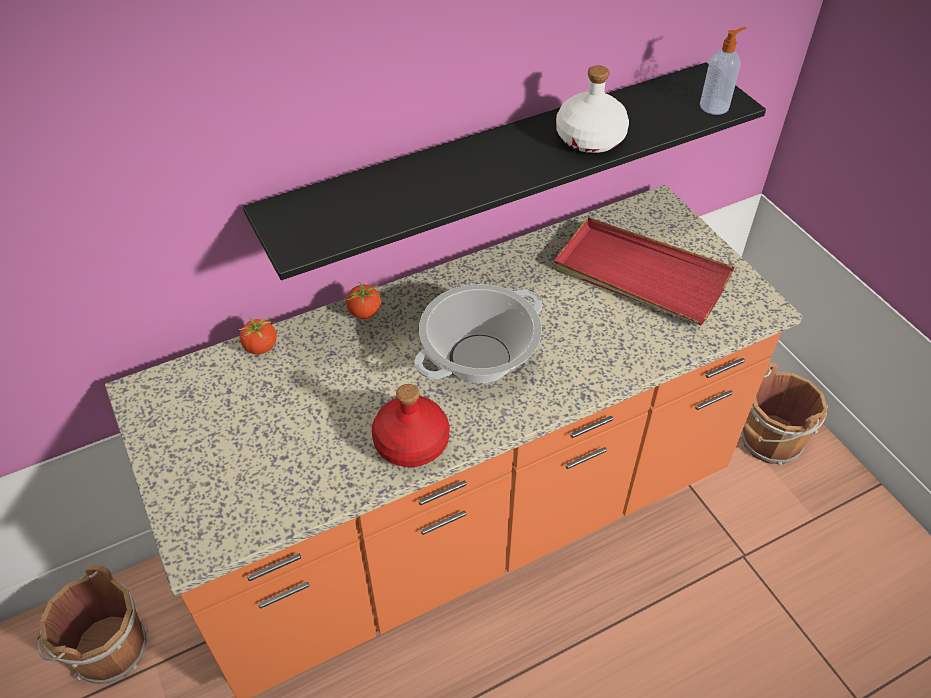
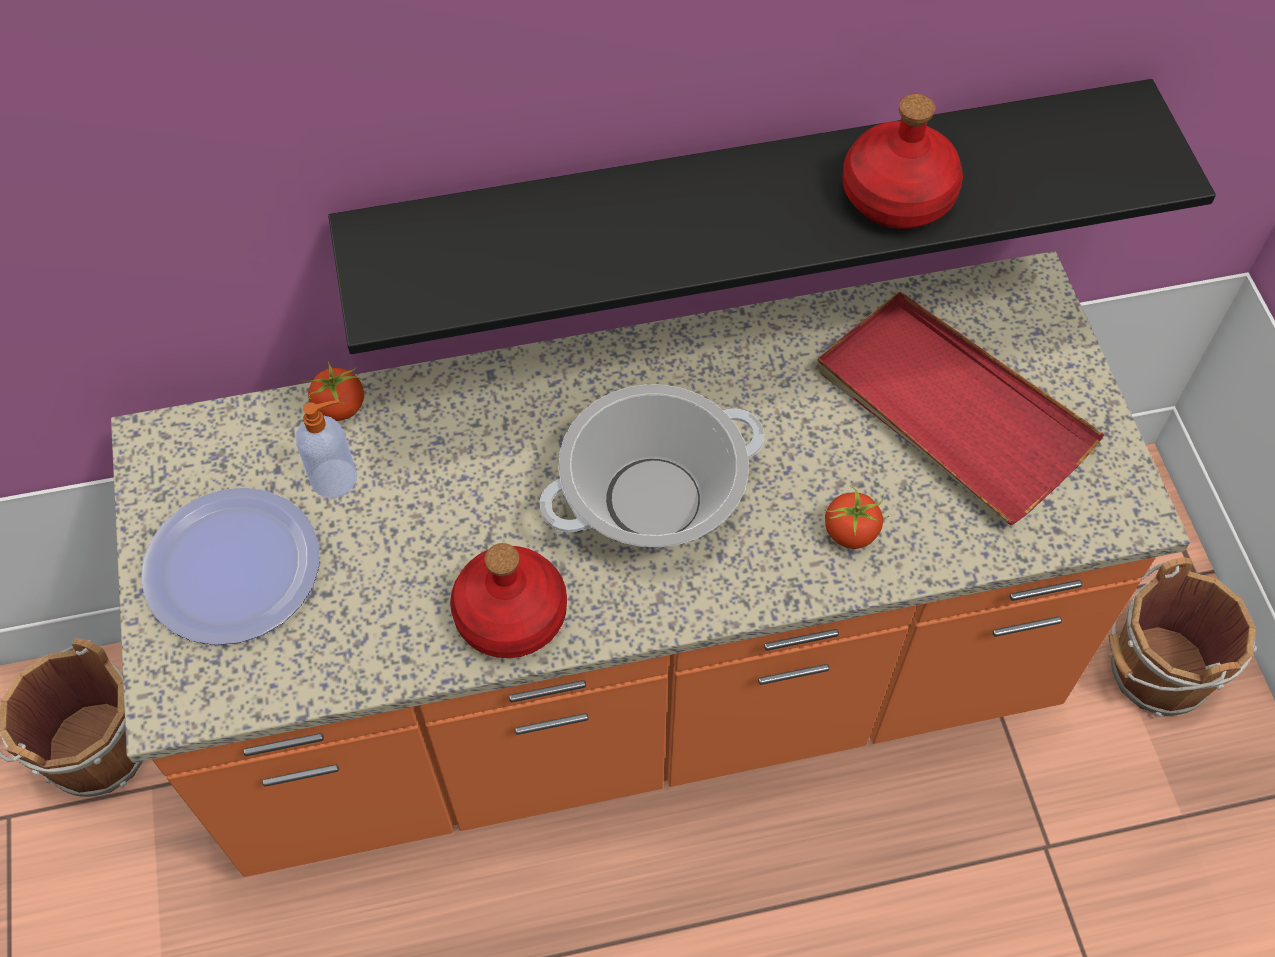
camera: 15 degrees right, 10 degrees up
tomato [344,281,381,319] -> tomato moved to [825,485,889,549]
white bottle [556,65,629,153] -> red bottle [842,94,963,229]
soap dispenser [700,27,746,115] -> soap dispenser moved to [296,400,357,498]
none -> plate [141,488,319,645]

